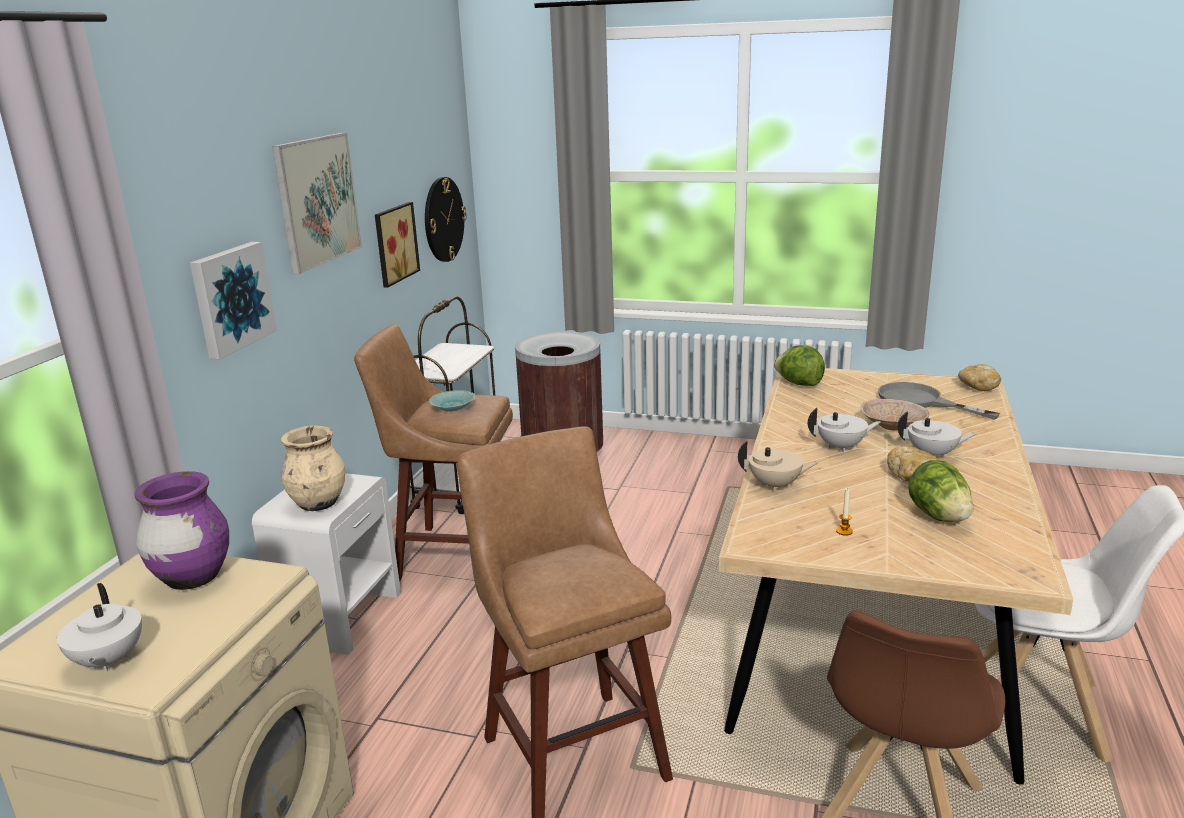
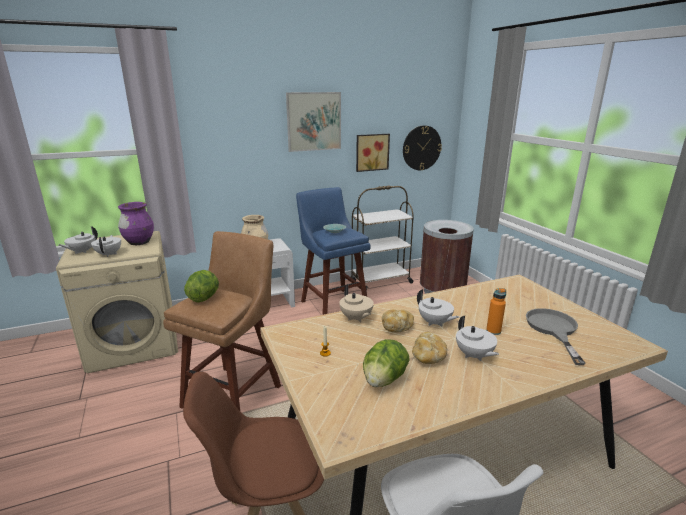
camera: 50 degrees right, 0 degrees up
picture [190,242,277,359] -> none
brown stool [354,324,513,581] -> blue stool [296,187,371,315]
lettuce [774,345,825,386] -> lettuce moved to [184,270,219,302]
beige bowl [861,399,929,430] -> orange bottle [486,288,506,335]
bread [958,364,1001,391] -> bread moved to [382,310,414,332]
none -> white teapot [91,235,121,257]

